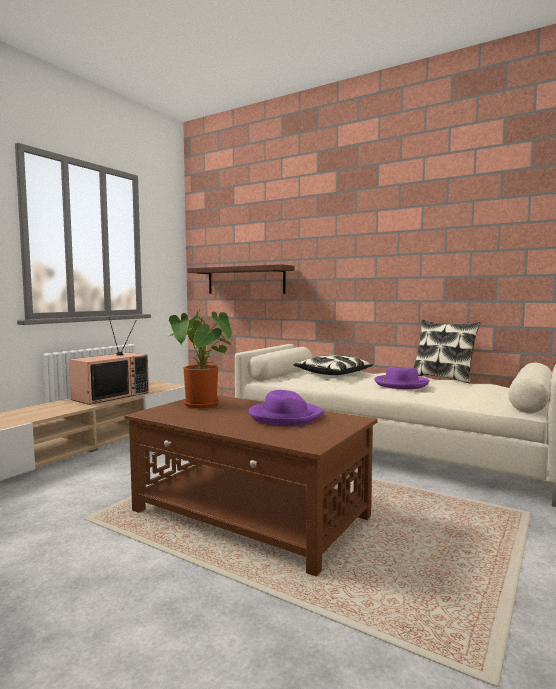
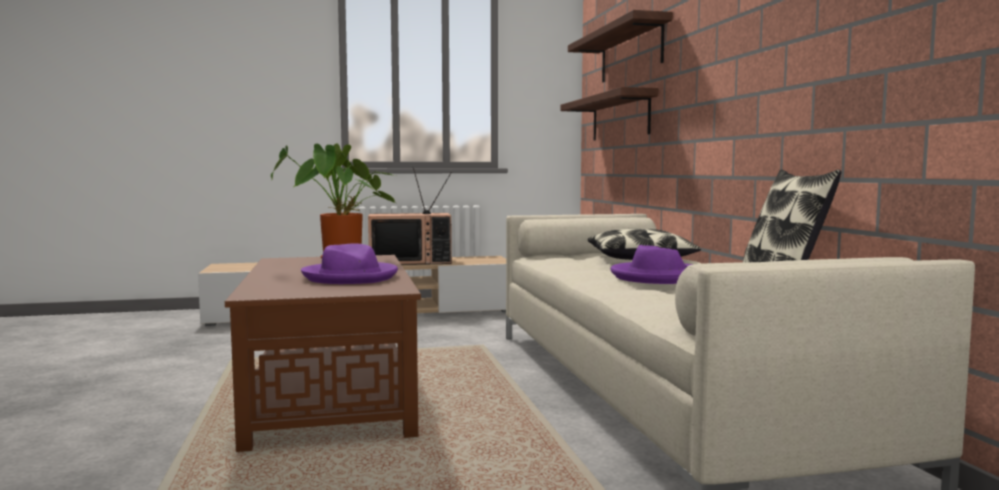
camera: 45 degrees right, 0 degrees up
none -> shelf [568,10,673,82]

